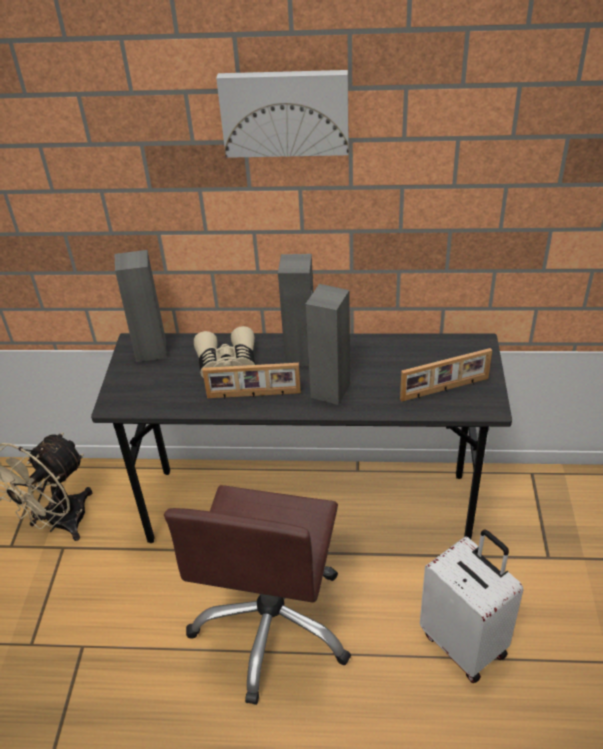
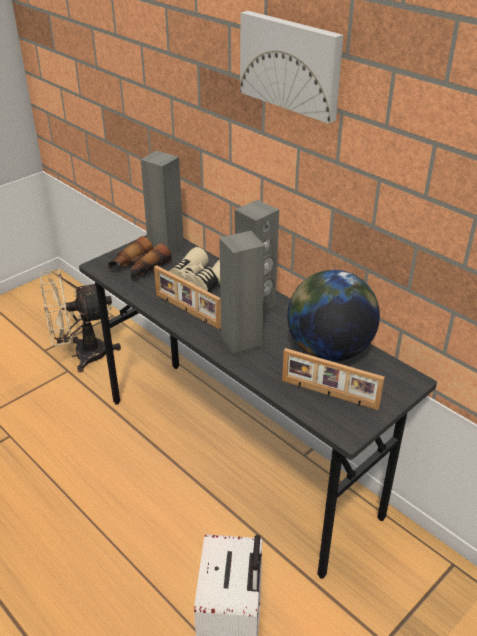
camera: 40 degrees right, 5 degrees down
brown office chair [164,485,351,705] -> none
none -> binoculars [108,236,172,279]
none -> globe [287,270,380,361]

